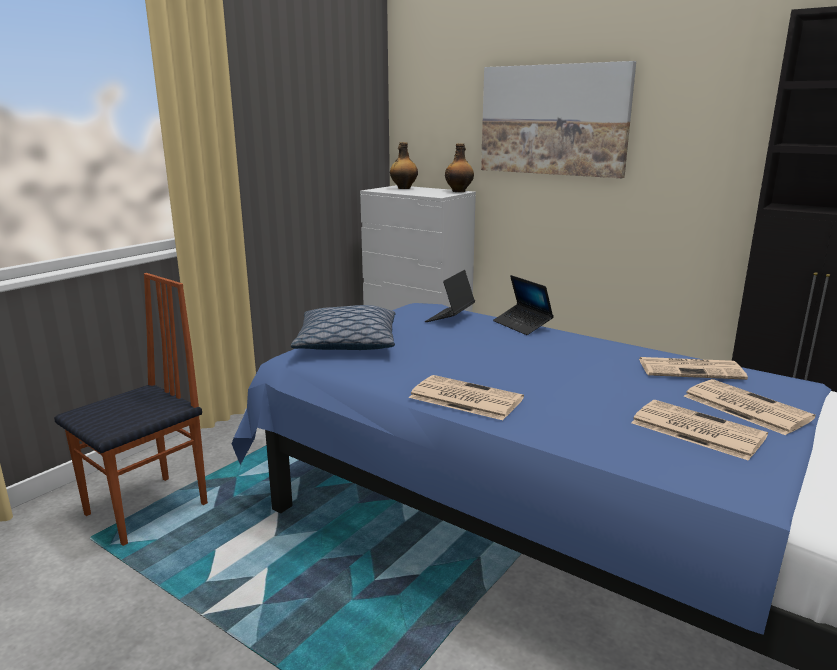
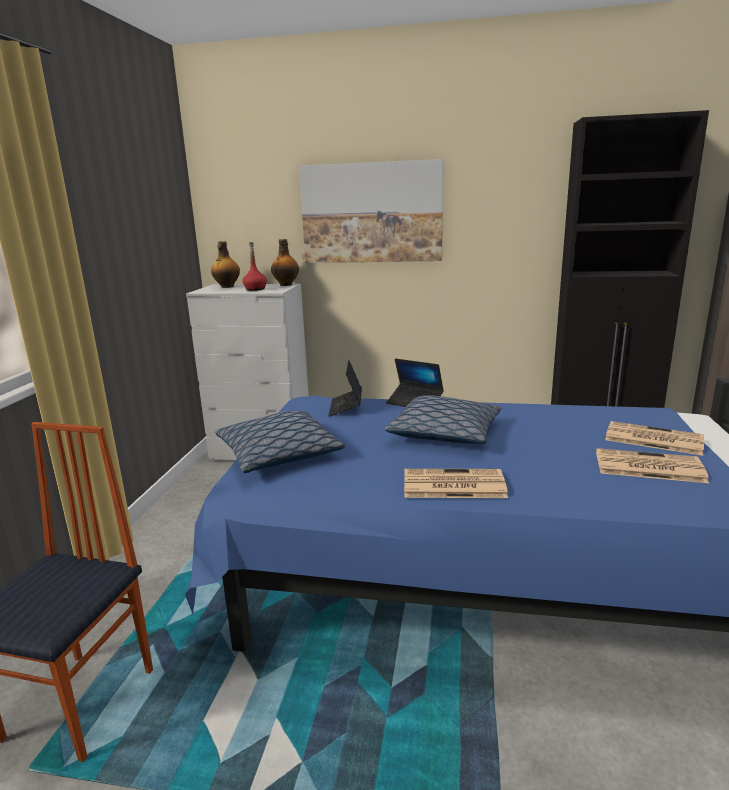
camera: 25 degrees left, 0 degrees up
newspaper [639,357,748,380] -> none
none -> red bottle [242,242,267,291]
none -> pillow [385,395,502,444]

